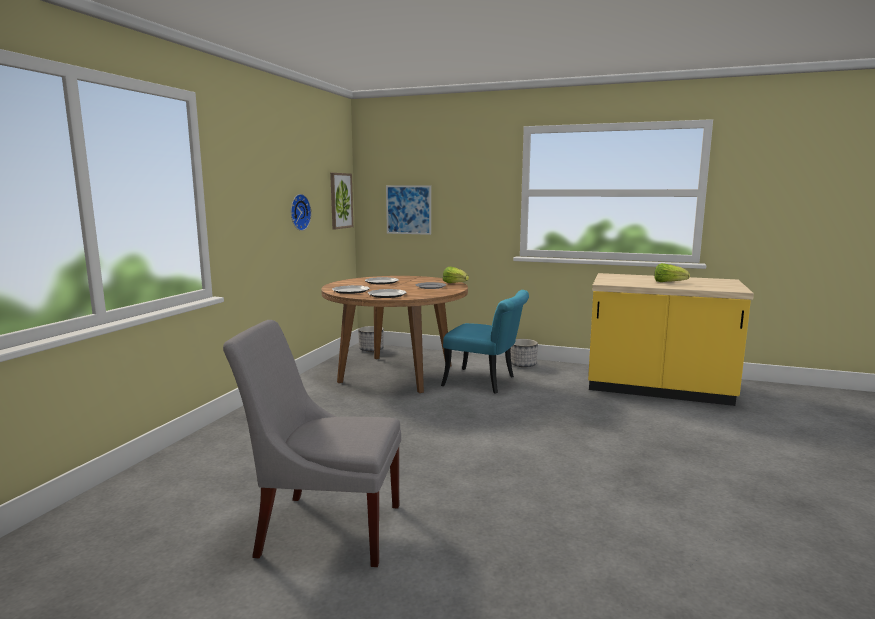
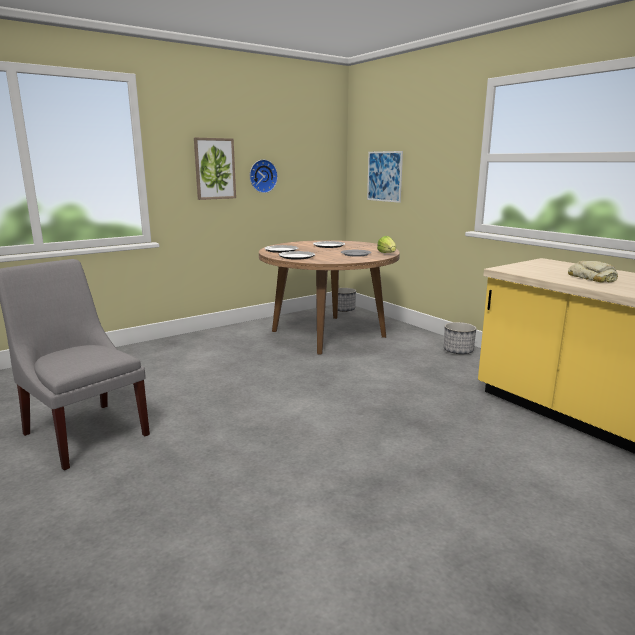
camera: 35 degrees right, 5 degrees up
picture [330,173,353,229] -> picture moved to [194,138,236,200]
turquoise chair [441,290,529,394] -> none
lettuce [654,263,690,282] -> bread [568,261,618,283]

